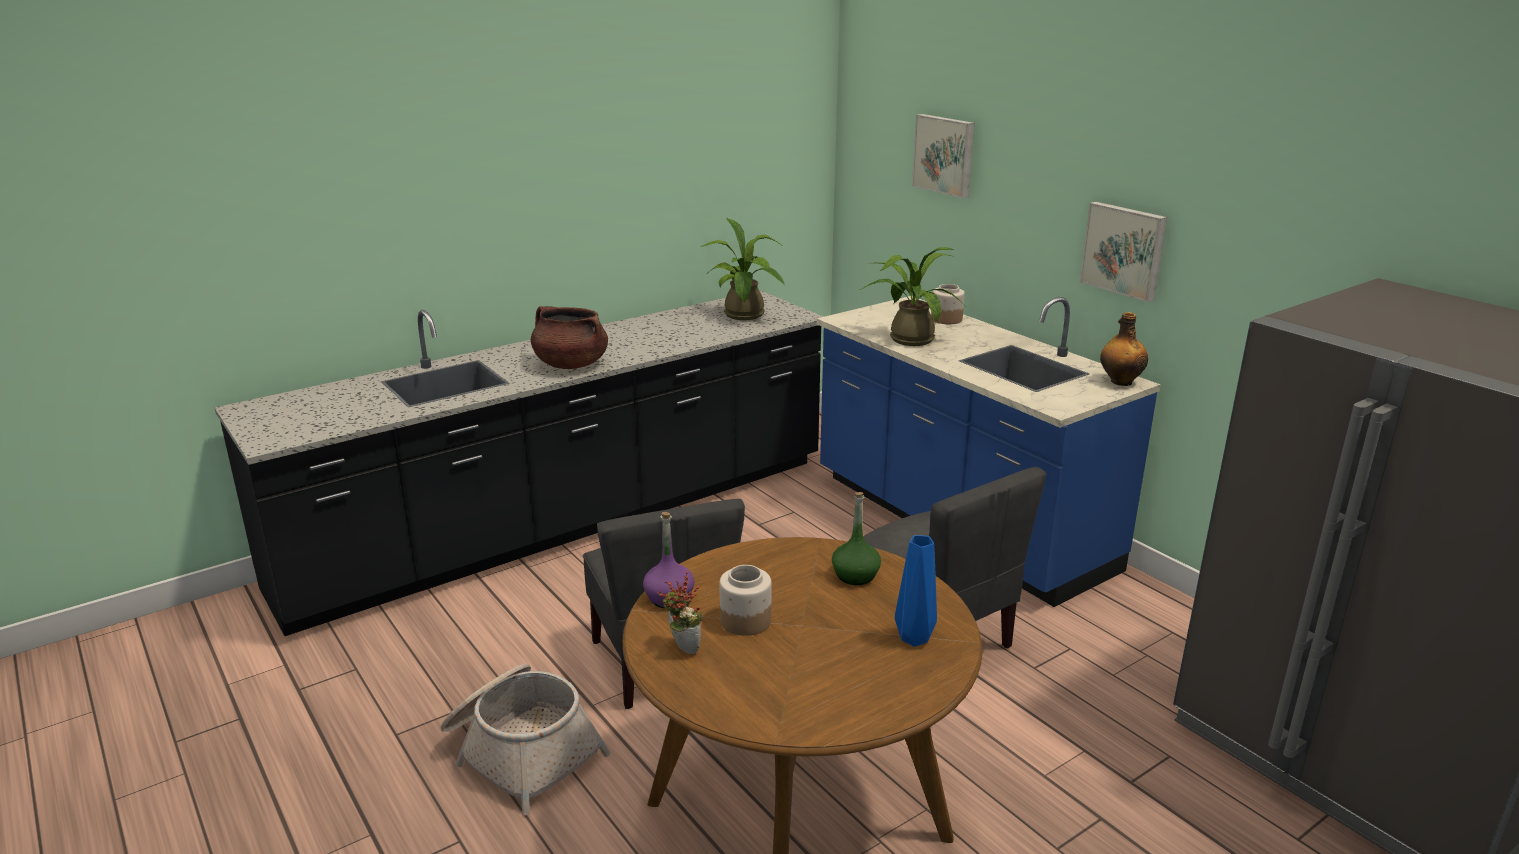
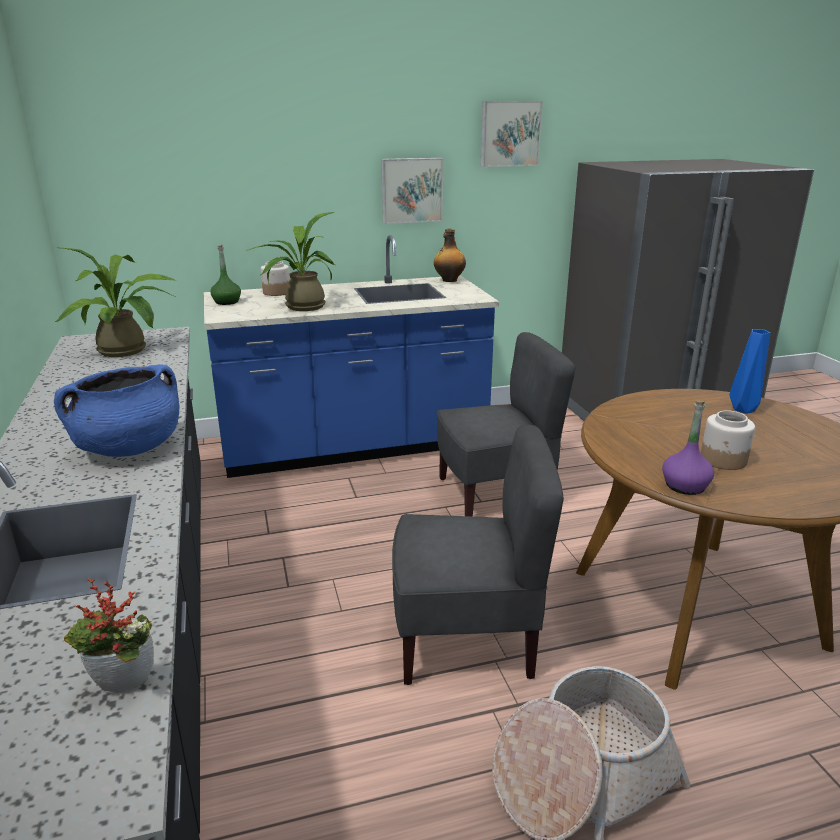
camera: 70 degrees left, 0 degrees up
brown cooking pot [531,306,608,369] -> blue cooking pot [54,365,179,457]
potted plant [658,571,702,654] -> potted plant moved to [64,578,154,692]
green bottle [832,492,881,585] -> green bottle moved to [210,245,241,305]
picture [912,114,975,198] -> picture moved to [480,101,543,167]

